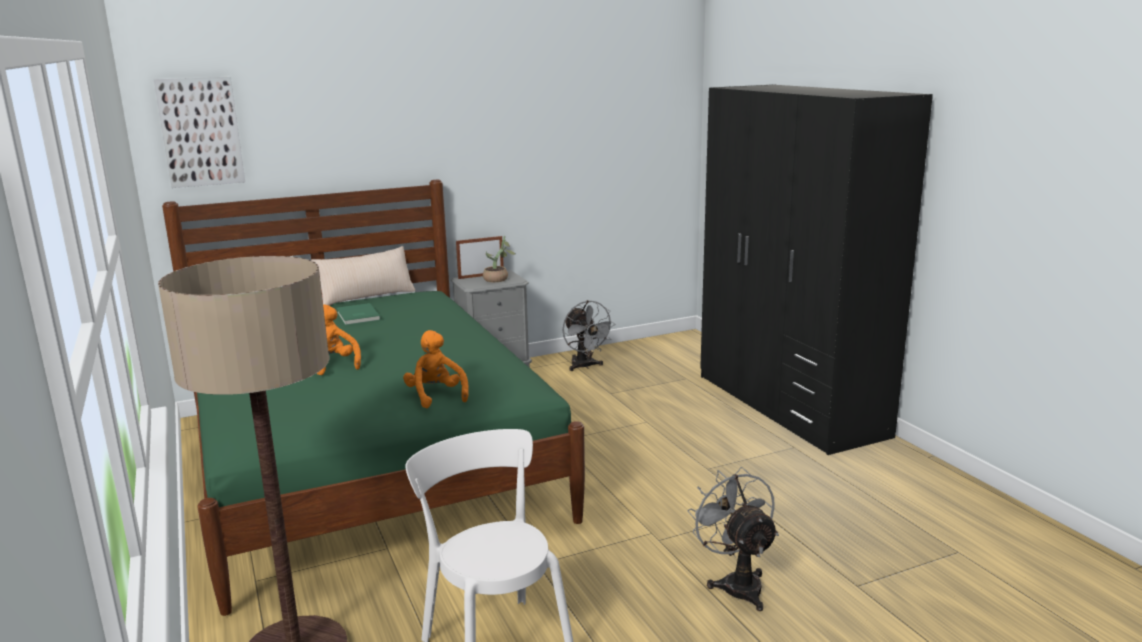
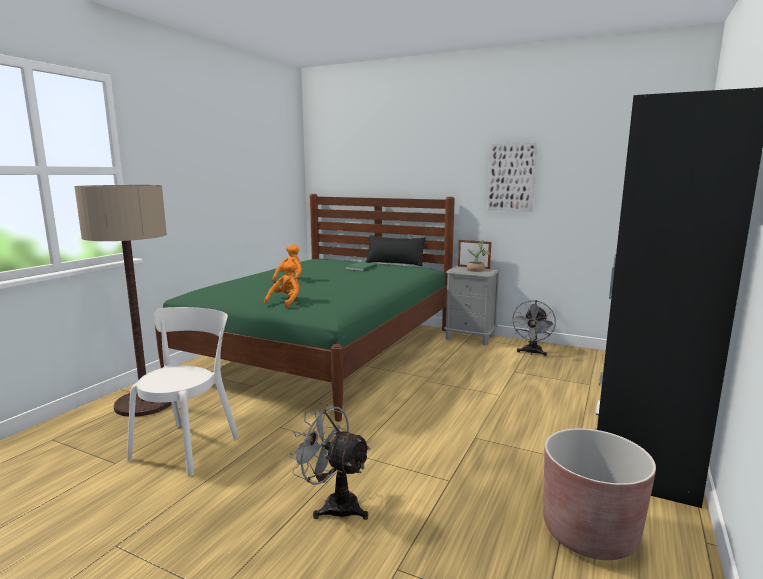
camera: 50 degrees right, 5 degrees down
picture [154,77,245,188] -> picture moved to [488,143,537,212]
beige pillow [311,246,415,305] -> black pillow [365,235,426,267]
grey fan [688,467,779,611] -> grey fan turned 90 degrees counterclockwise [288,403,371,520]
none -> brown planter [543,428,656,560]

